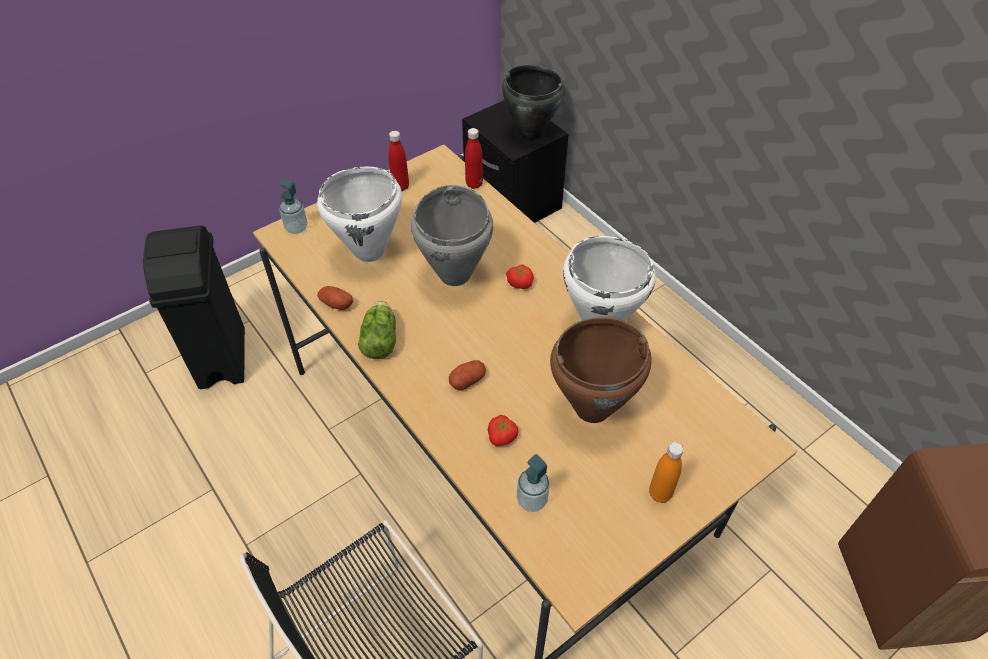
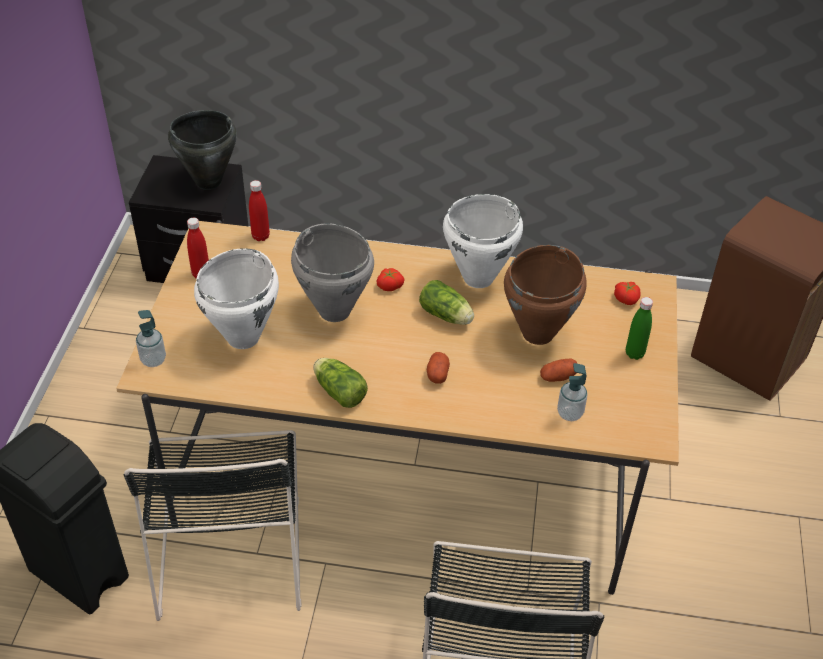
camera: 45 degrees left, 5 degrees down
potato [317,286,353,310] -> potato moved to [540,358,577,382]
tomato [488,415,519,446] -> tomato moved to [614,282,641,305]
orange bottle [649,442,684,503] -> green bottle [626,297,653,360]
none -> black chair [124,430,301,621]
none -> lettuce [419,280,474,325]

